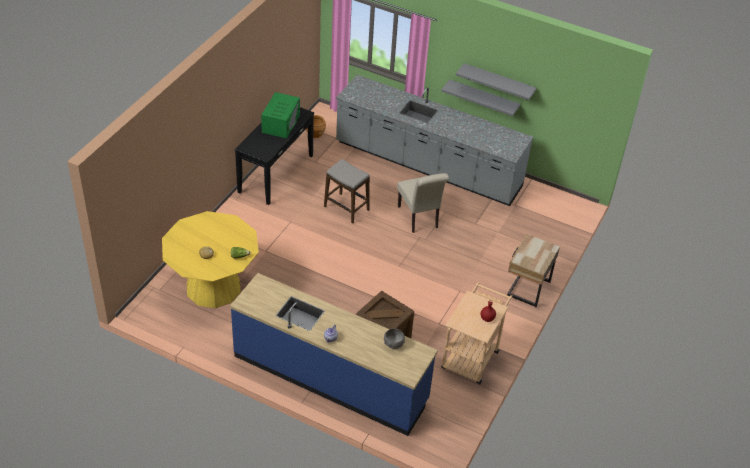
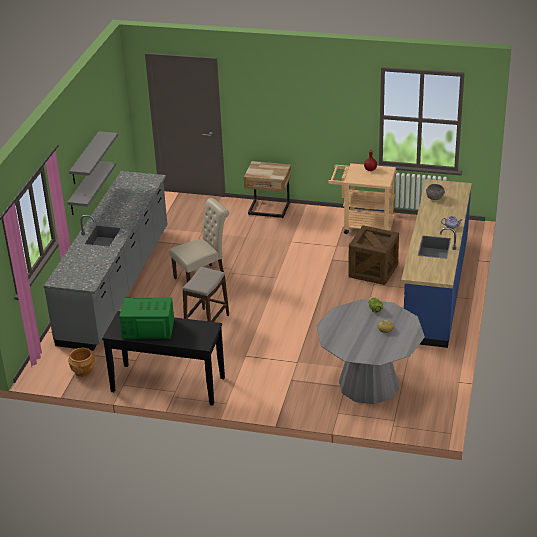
camera: 100 degrees left, 10 degrees down
yellow dining table [162,211,259,308] -> grey dining table [316,299,425,404]

